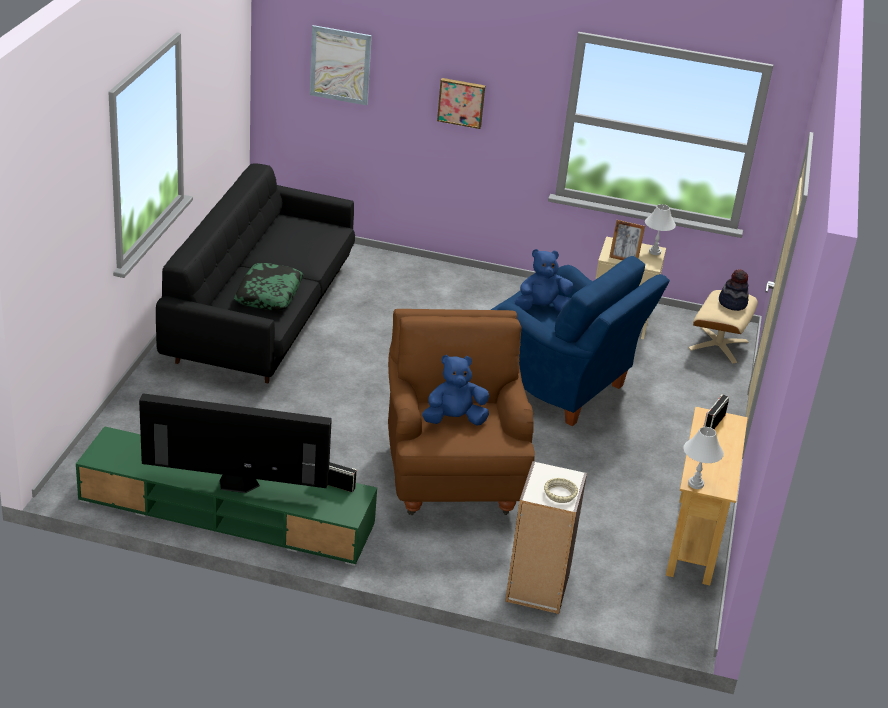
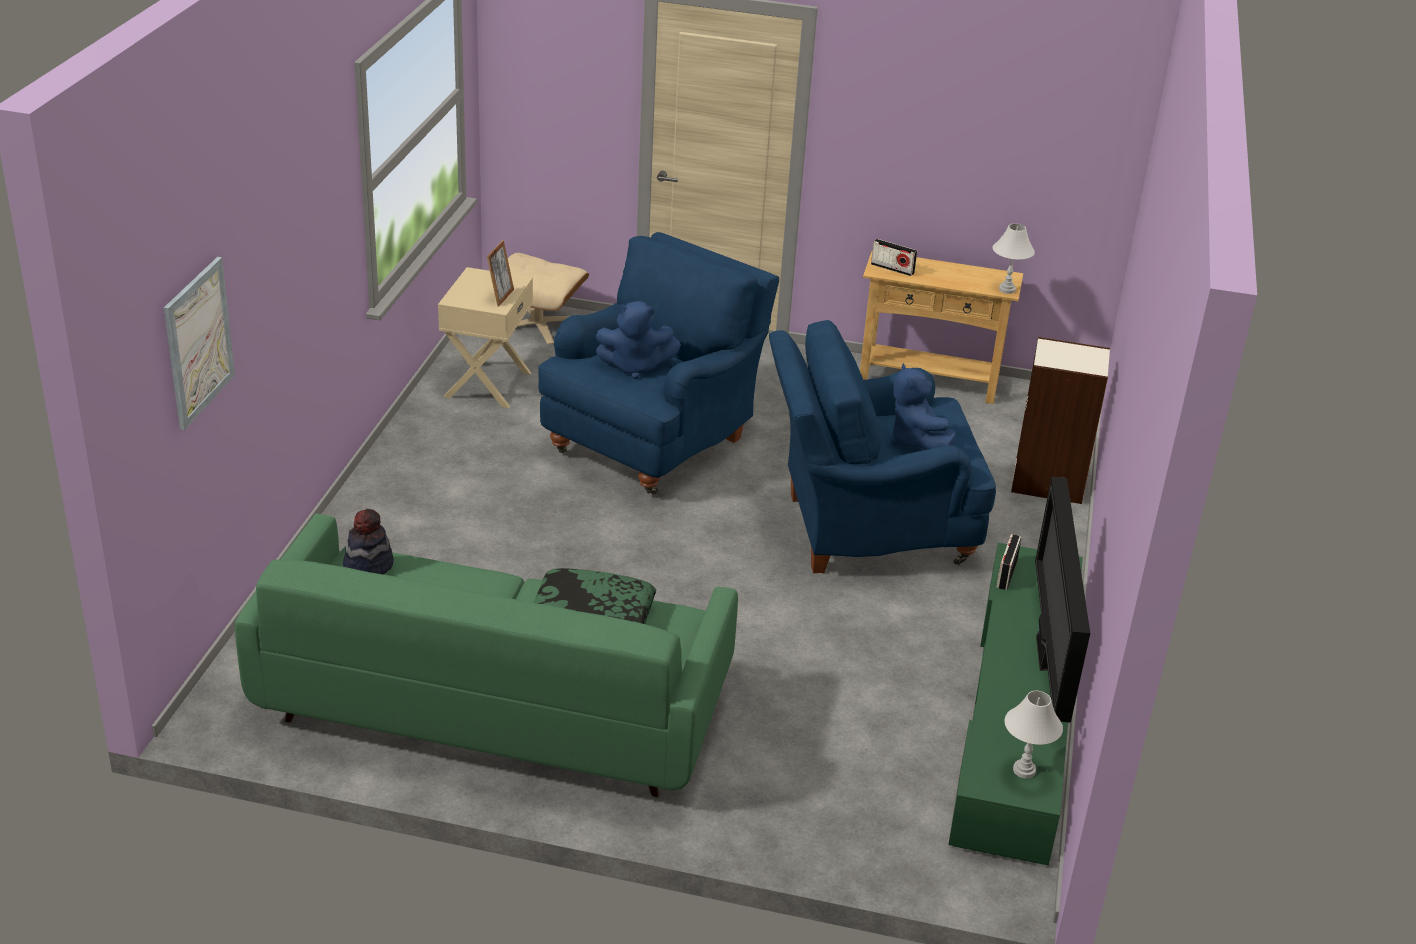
camera: 90 degrees left, 0 degrees up
black sofa [156,163,355,383] -> green sofa [235,513,738,797]
brown armchair [388,309,535,515] -> blue armchair [769,320,996,573]
picture [437,78,485,129] -> none
blue plush toy [514,249,573,311] -> blue plush toy turned 75 degrees counterclockwise [596,301,681,379]
beige bowl [544,478,578,503] -> none
white table lamp [645,204,676,255] -> white table lamp moved to [1004,691,1063,778]
hat [719,269,749,311] -> hat moved to [343,509,394,574]

